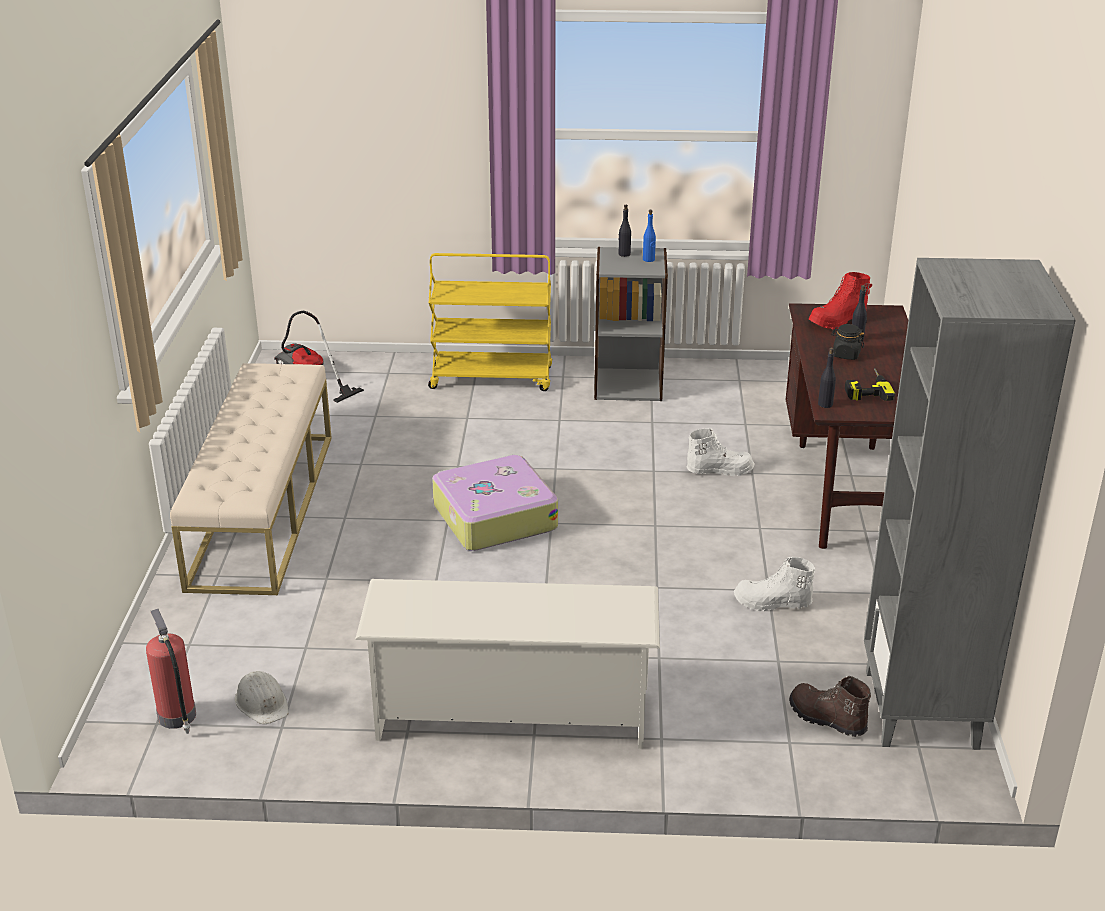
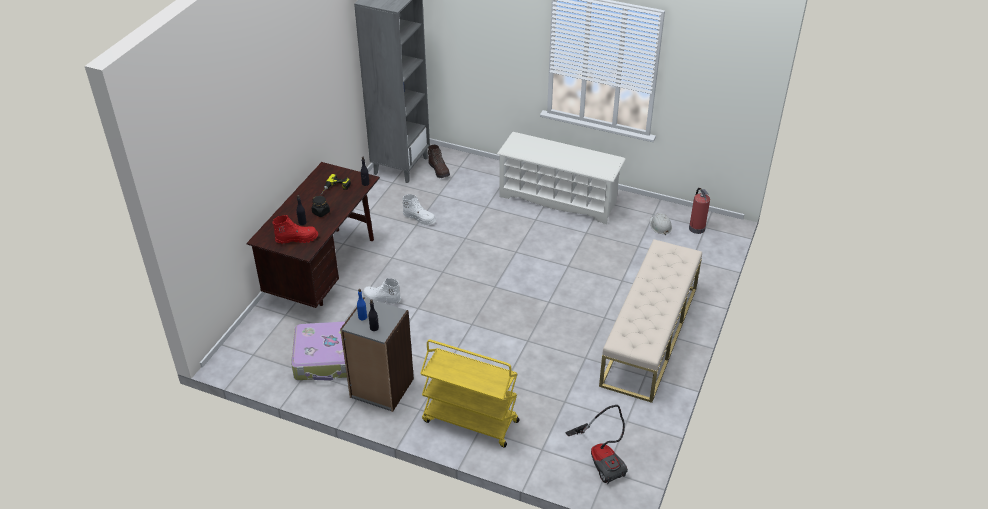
camera: 160 degrees left, 10 degrees up
suitcase [432,455,558,551] -> suitcase moved to [291,321,347,380]

